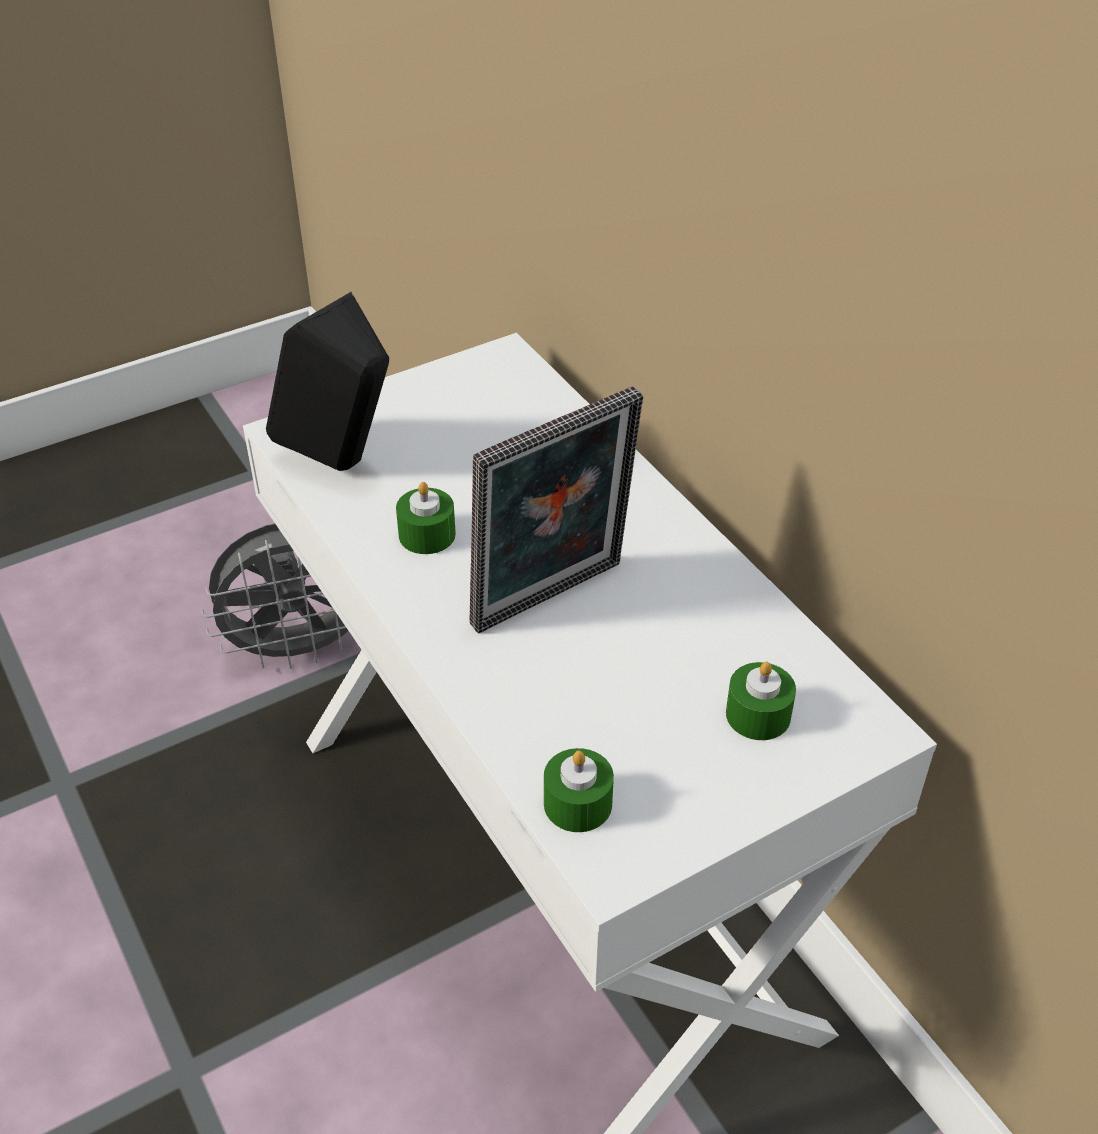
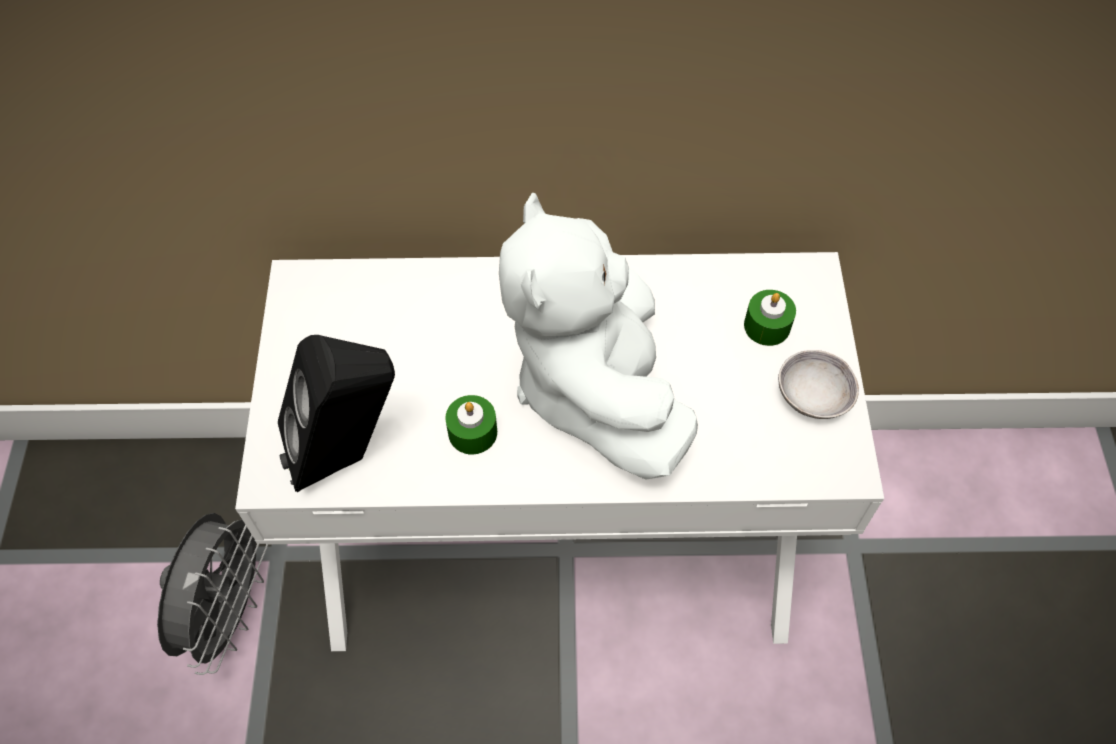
camera: 60 degrees left, 15 degrees up
picture frame [470,386,643,634] -> white plush toy [499,193,698,480]
green candle [544,748,614,832] -> none
none -> grey bowl [778,350,859,419]

